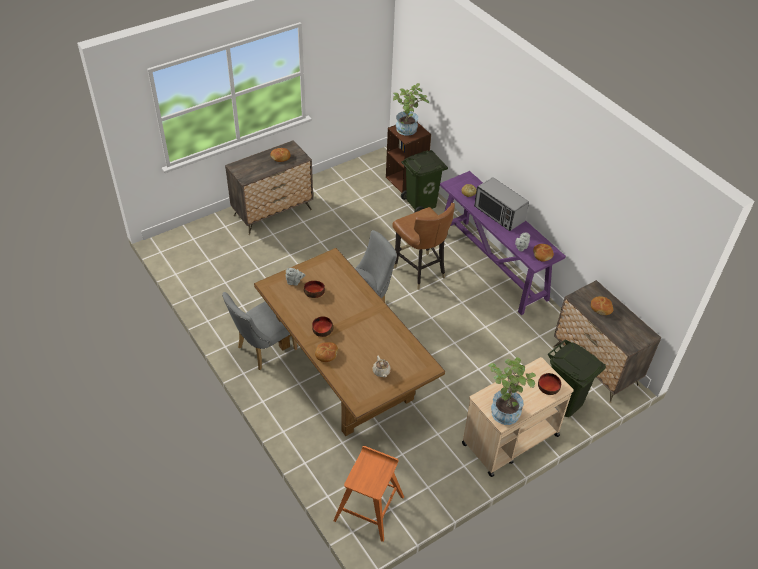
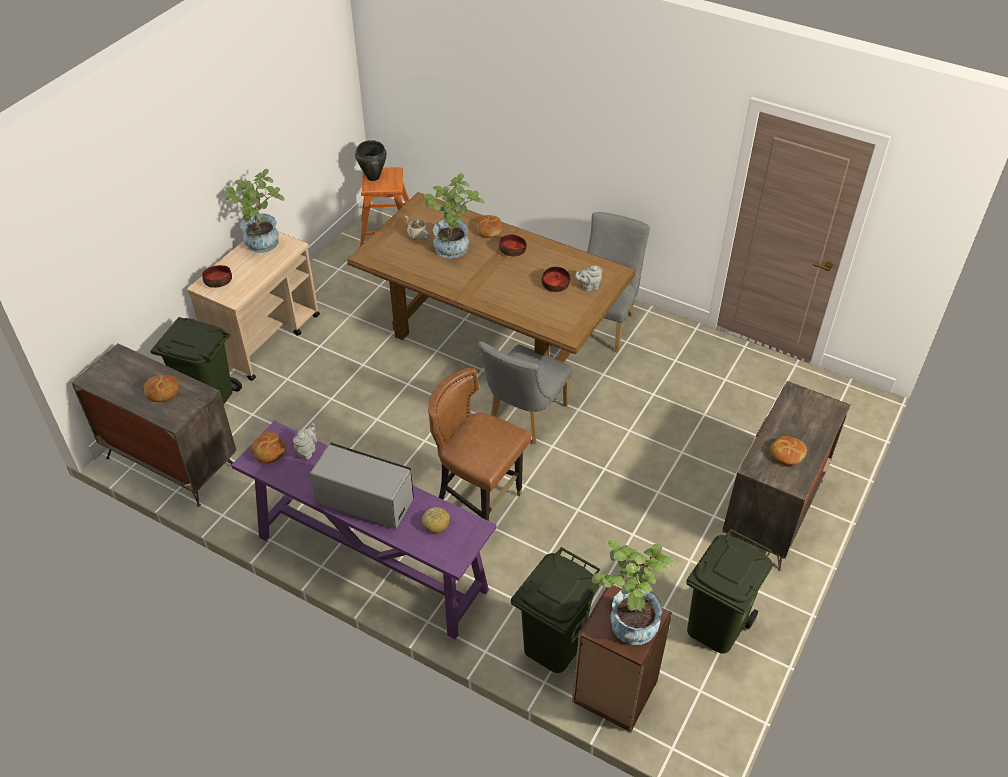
camera: 155 degrees right, 0 degrees up
none -> black cooking pot [355,140,387,181]
none -> potted plant [424,173,484,259]
none -> green trash can [686,529,773,654]

